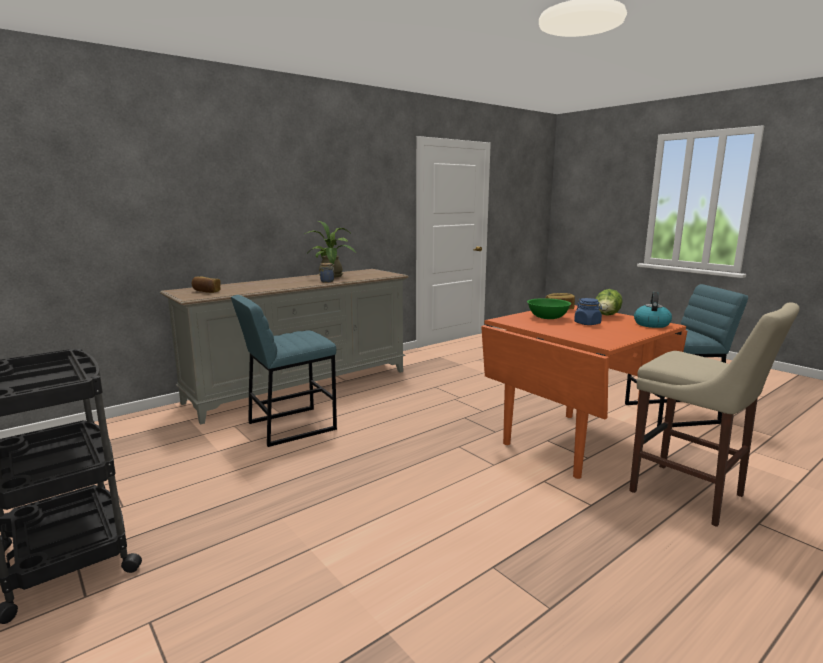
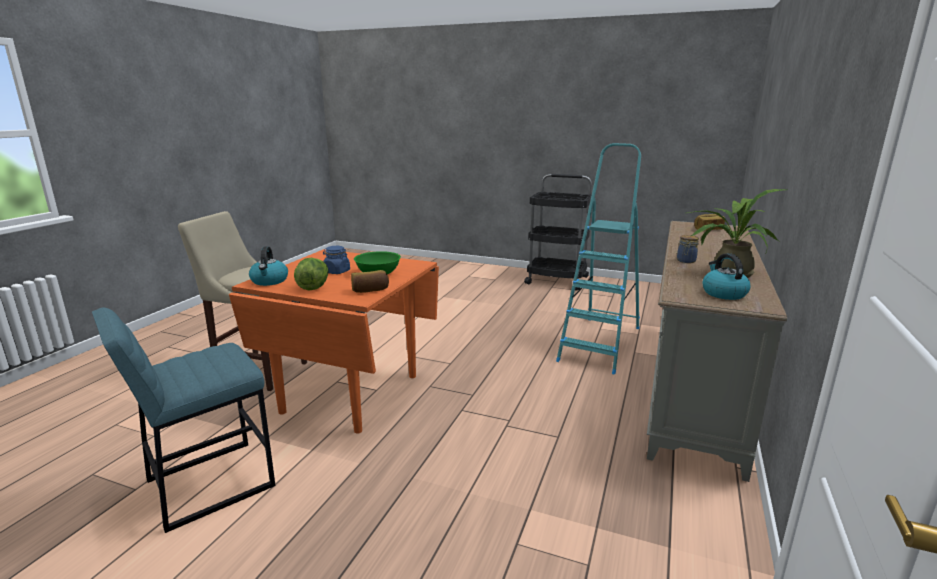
camera: 150 degrees right, 5 degrees up
blue stool [231,295,337,447] -> turquoise step ladder [556,143,641,374]
none -> kettle [702,253,750,300]

